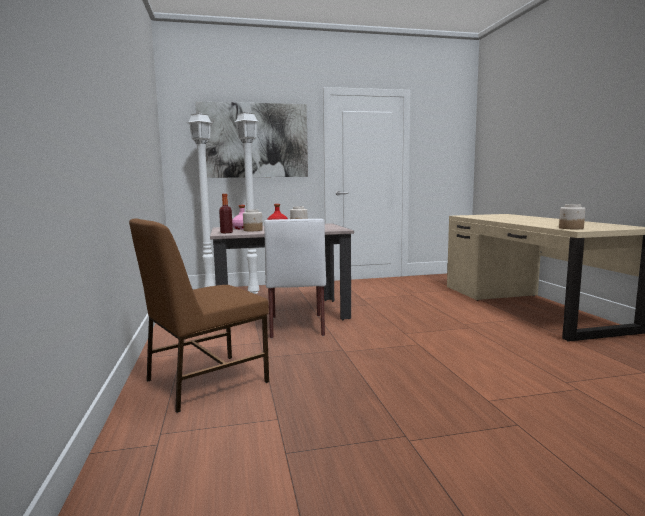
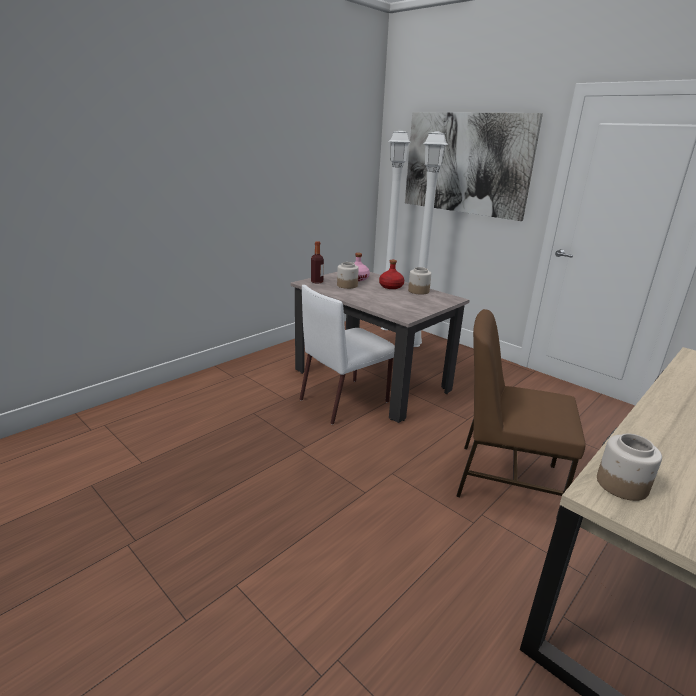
camera: 55 degrees right, 15 degrees up
brown chair [129,218,269,413] -> brown chair moved to [456,309,586,520]

